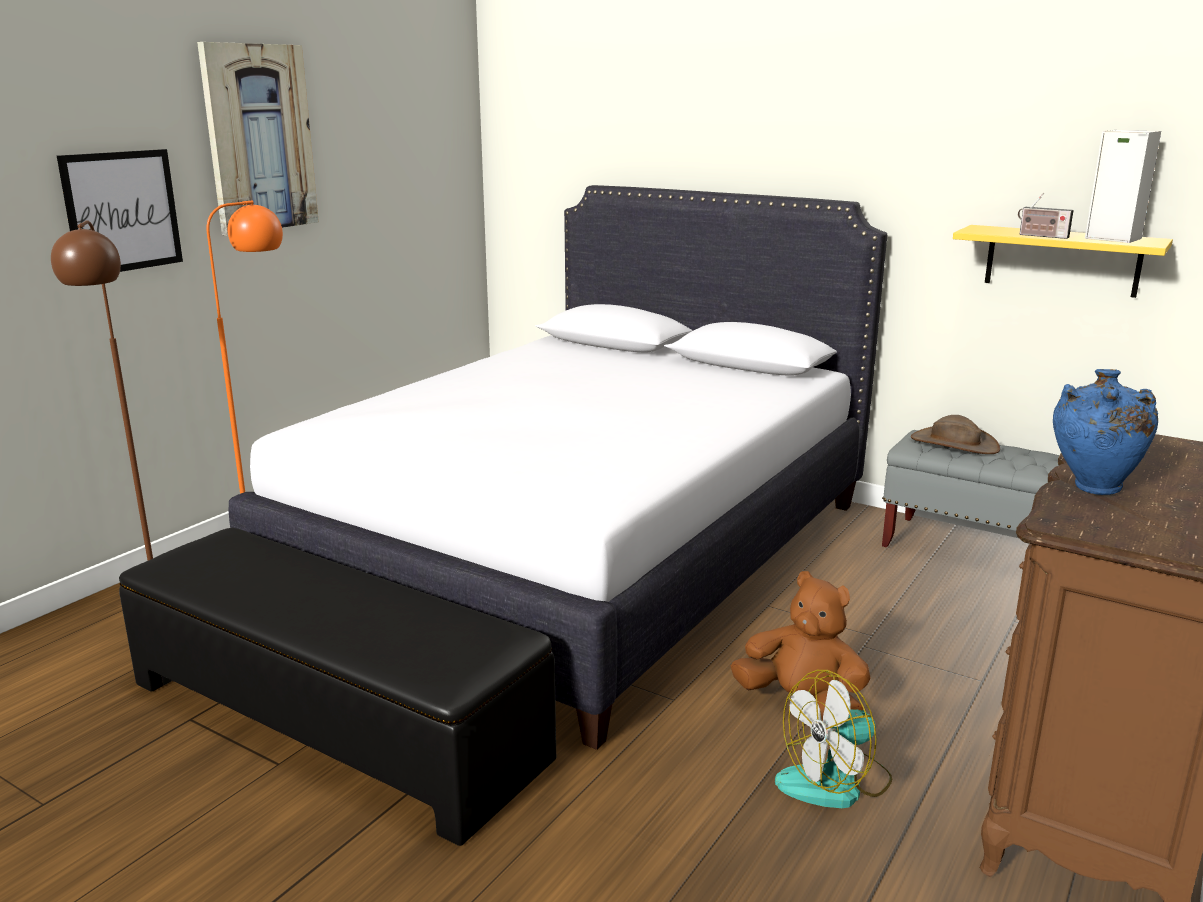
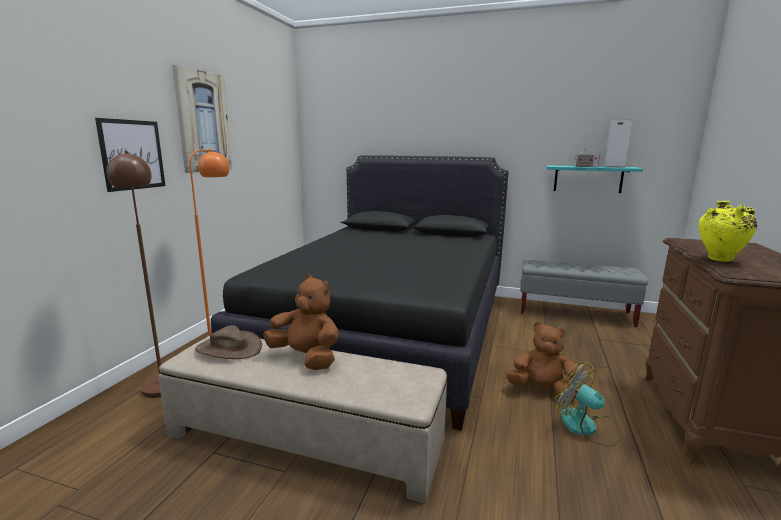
camera: 15 degrees left, 5 degrees down
black bench [119,528,556,846] -> beige bench [159,336,447,503]
white bed [229,185,887,750] -> black bed [211,155,509,431]
fan [775,670,892,808] -> fan turned 90 degrees clockwise [554,361,622,447]
brown hat [911,415,1000,454] -> brown hat moved to [195,325,262,359]
yellow shelf [953,225,1173,298] -> turquoise shelf [546,165,643,193]
blue vase [1053,369,1158,495] -> yellow vase [699,201,757,262]
none -> brown plush toy [263,274,339,370]

